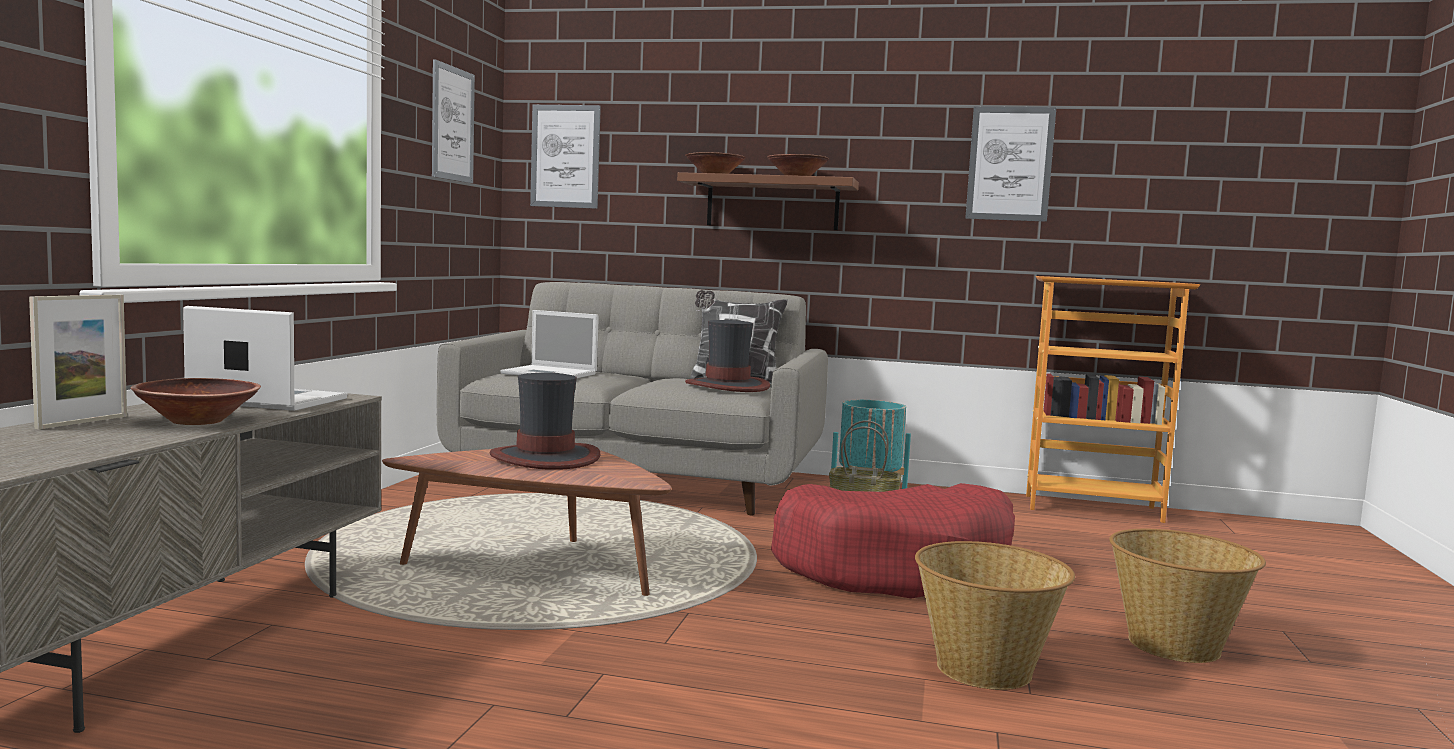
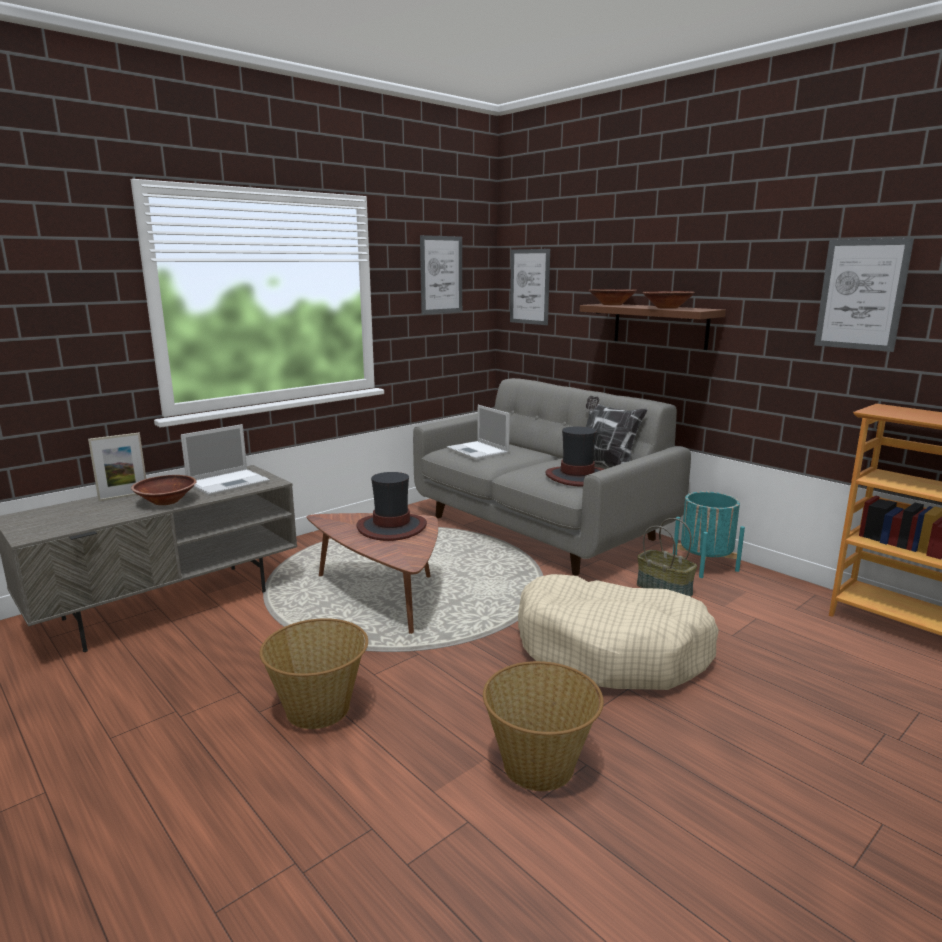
camera: 35 degrees right, 10 degrees up
laptop [183,306,347,411] -> laptop turned 90 degrees clockwise [181,424,270,496]
red dog bed [771,483,1015,599] -> beige dog bed [518,574,719,690]
basket [1109,529,1266,663] -> basket moved to [260,618,368,729]

